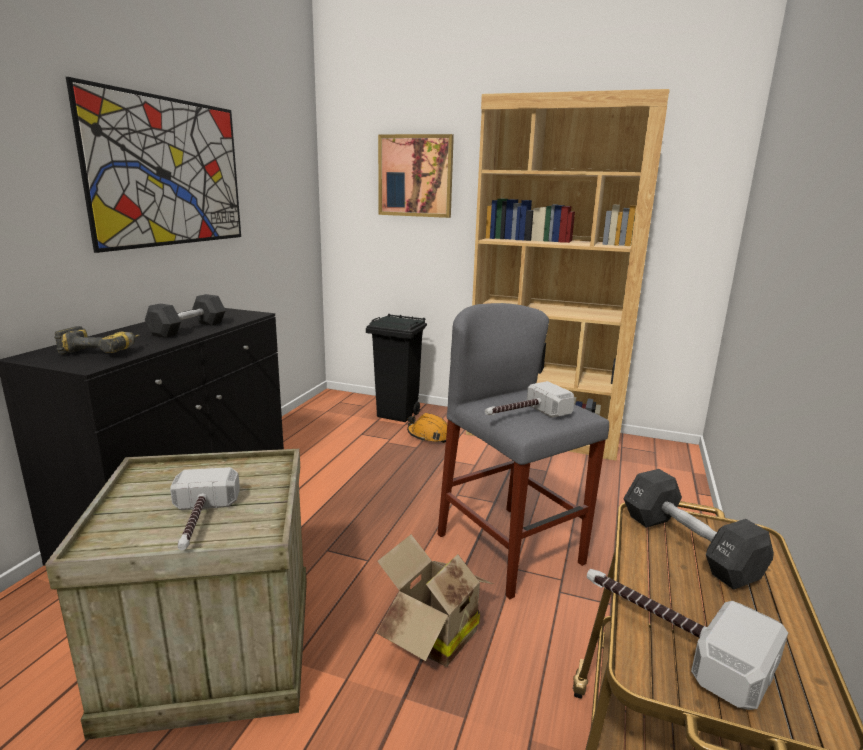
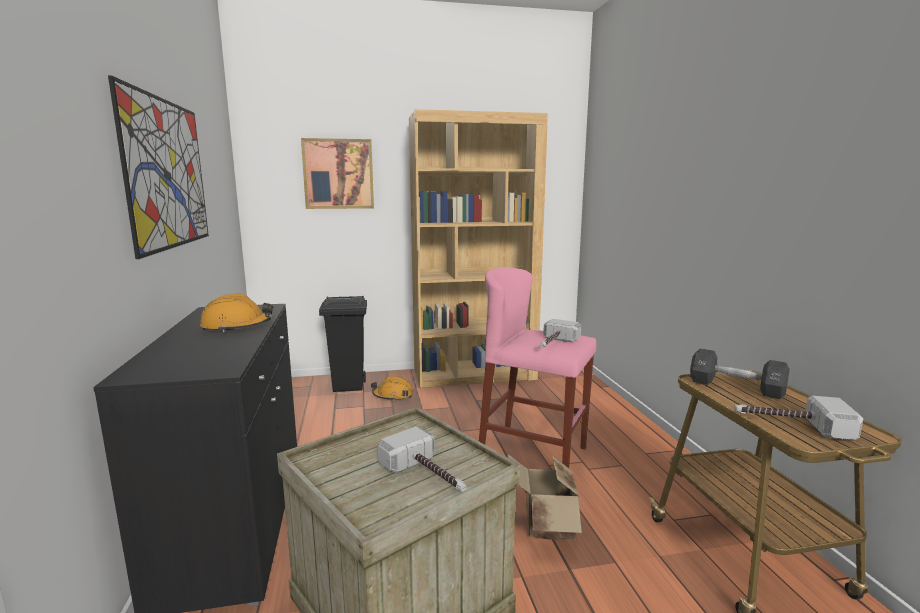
camera: 30 degrees left, 5 degrees down
power drill [54,326,140,354] -> none
black dumbbell [145,294,226,338] -> orange hard hat [200,294,273,332]
grey stool [438,303,609,599] -> pink stool [479,267,596,468]

